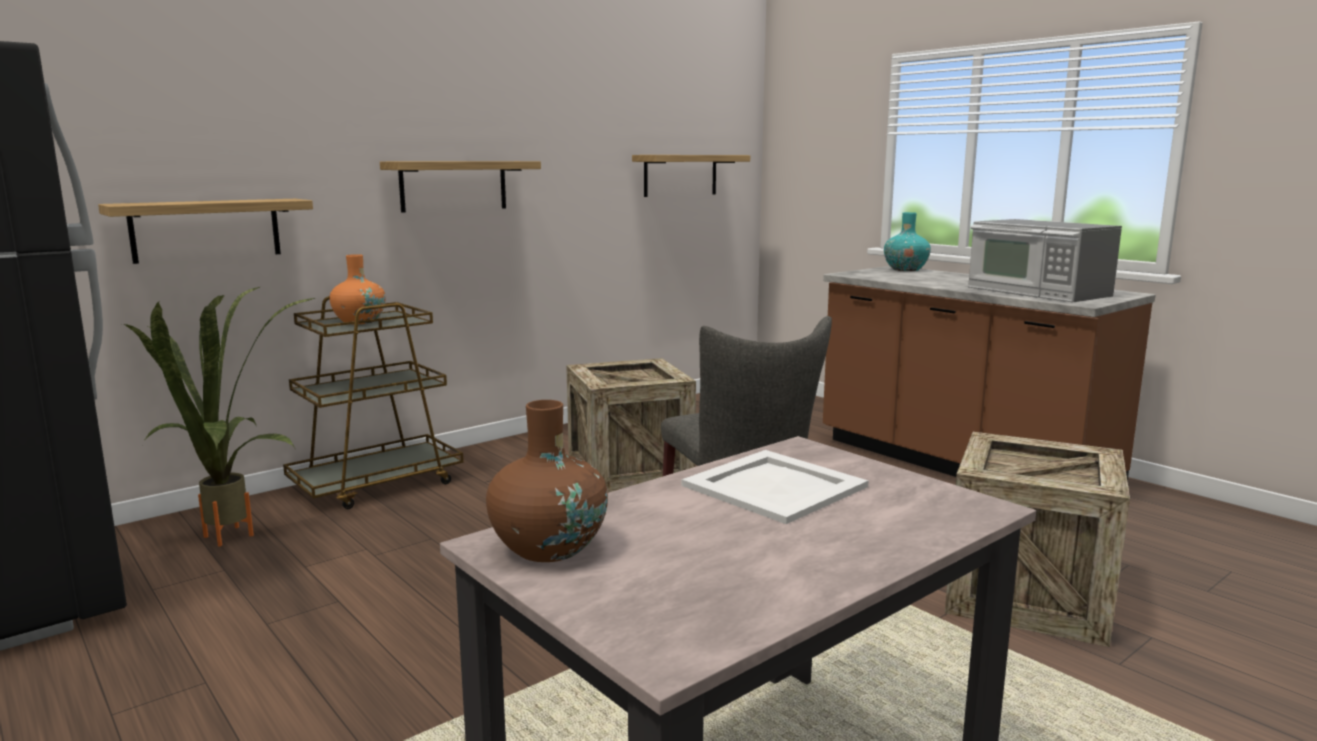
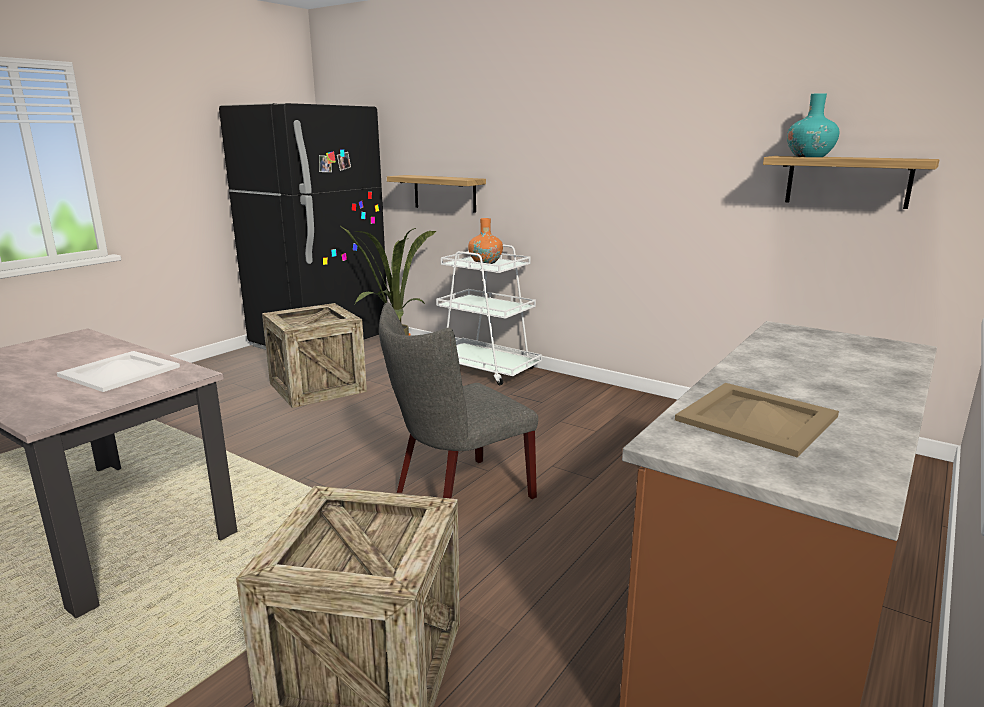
camera: 75 degrees right, 5 degrees up
brown cart [283,296,464,509] -> white cart [436,245,542,385]
shelf [380,161,541,213] -> none
brown vase [486,400,608,562] -> none
crate [566,358,696,493] -> crate moved to [262,303,367,408]
turquoise vase [884,212,931,271] -> turquoise vase moved to [787,93,839,157]
microwave [968,219,1122,302] -> beige tray [675,383,839,458]

